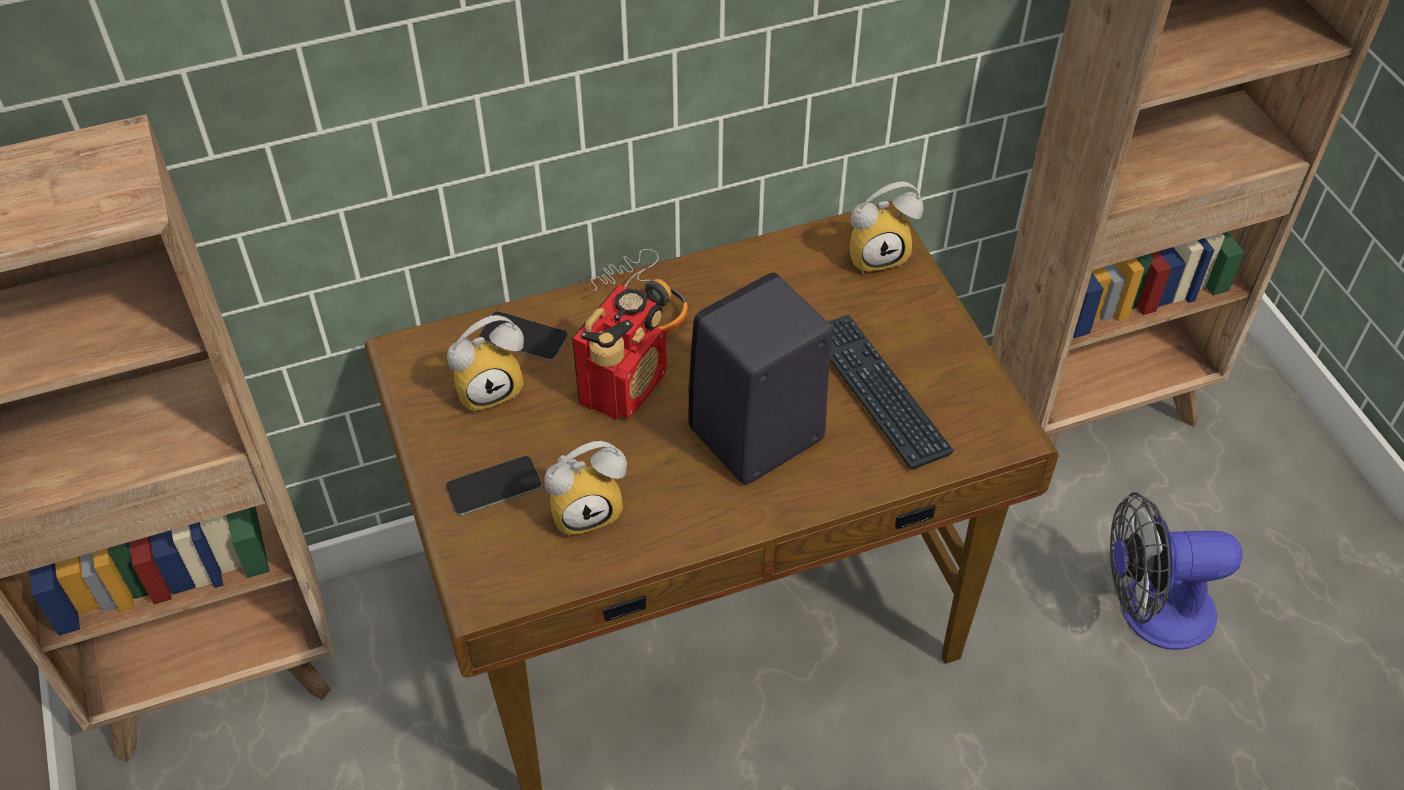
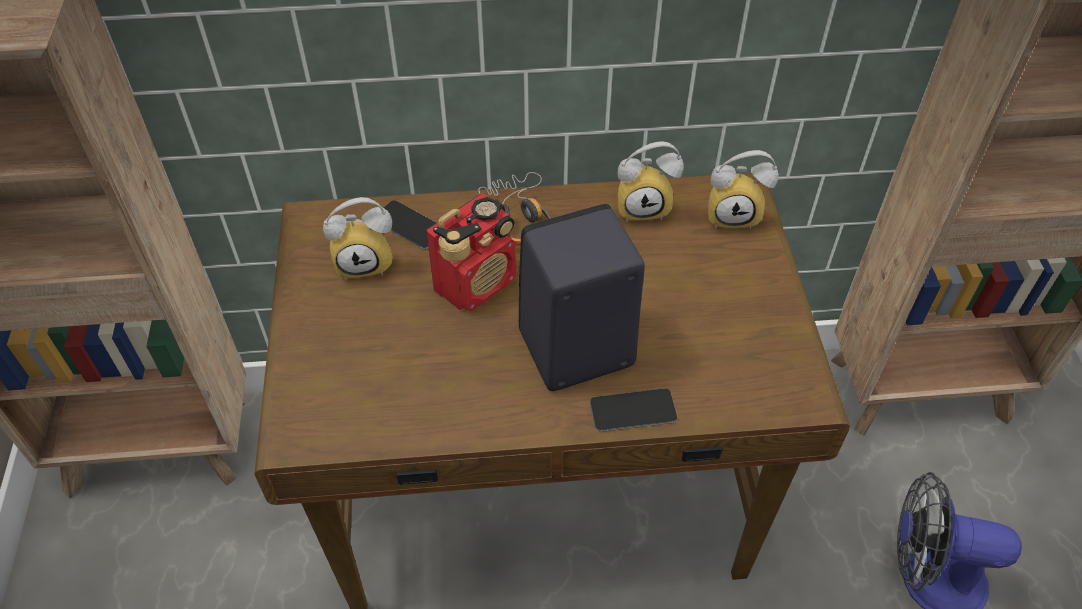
camera: 15 degrees right, 0 degrees up
phone [446,456,542,515] -> phone moved to [590,388,677,432]
alarm clock [544,441,627,536] -> alarm clock moved to [617,141,684,222]
keyboard [828,314,954,470] -> none

